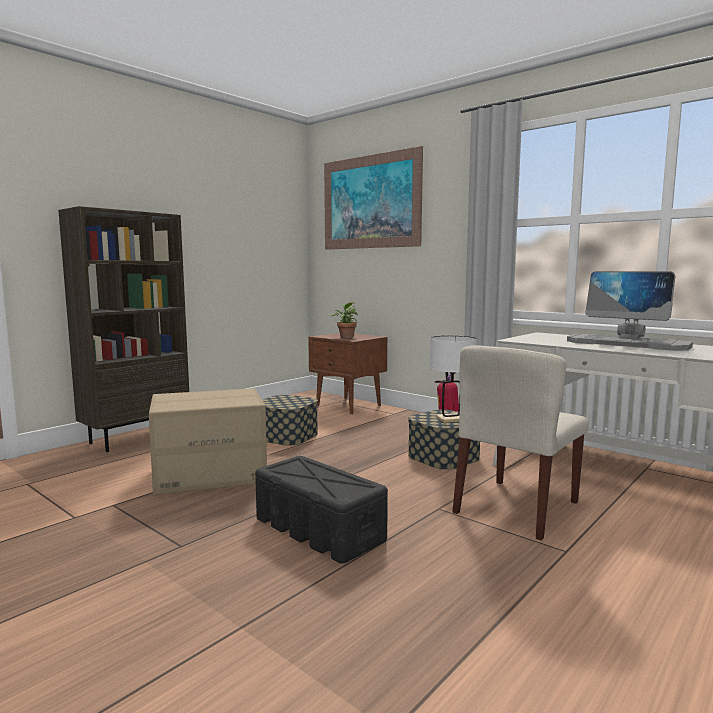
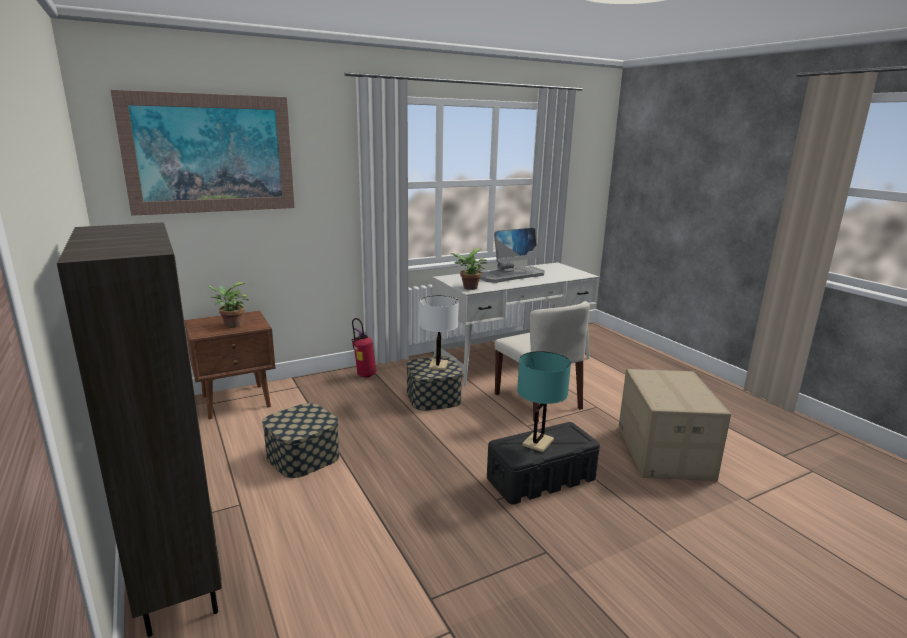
camera: 70 degrees left, 10 degrees up
cardboard box [149,388,267,495] -> cardboard box moved to [619,369,731,481]
none -> potted plant [452,248,487,290]
none -> turquoise table lamp [517,351,571,452]

